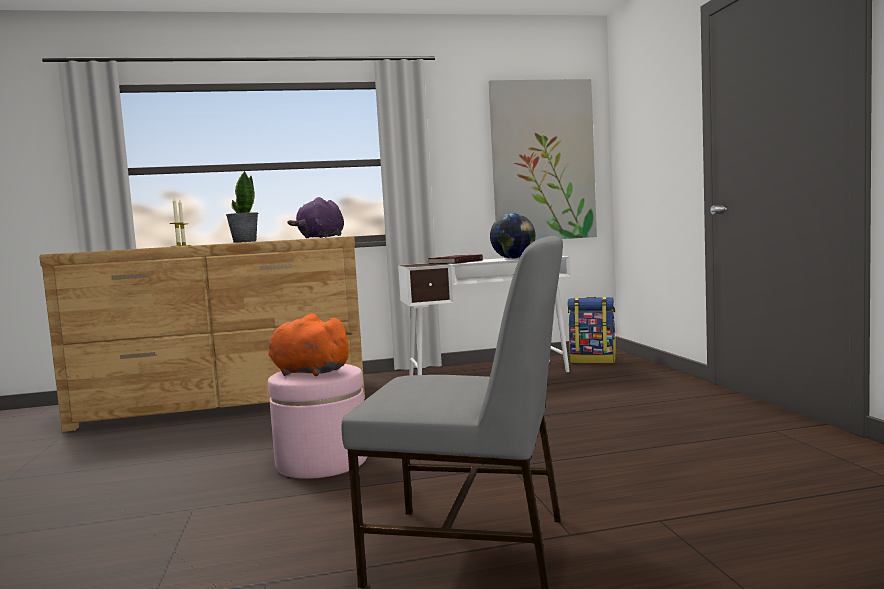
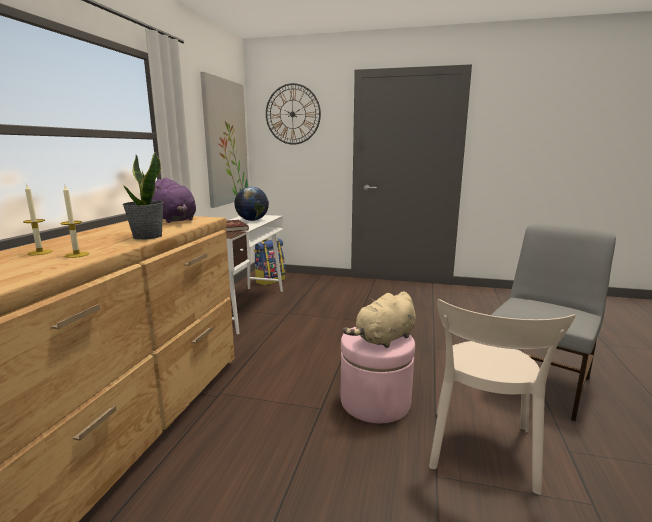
camera: 65 degrees left, 10 degrees up
orange plush toy [268,313,353,376] -> beige plush toy [343,291,416,348]
none -> wall clock [266,83,321,145]
none -> beige chair [429,299,575,495]

